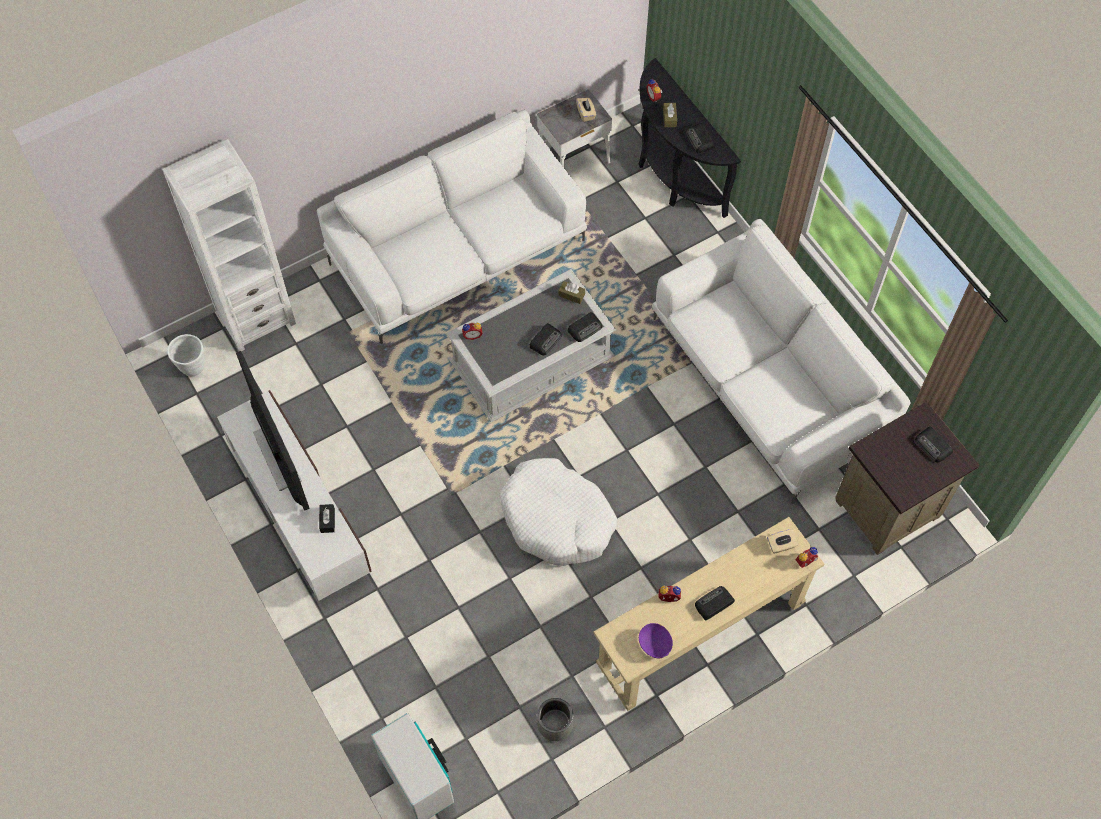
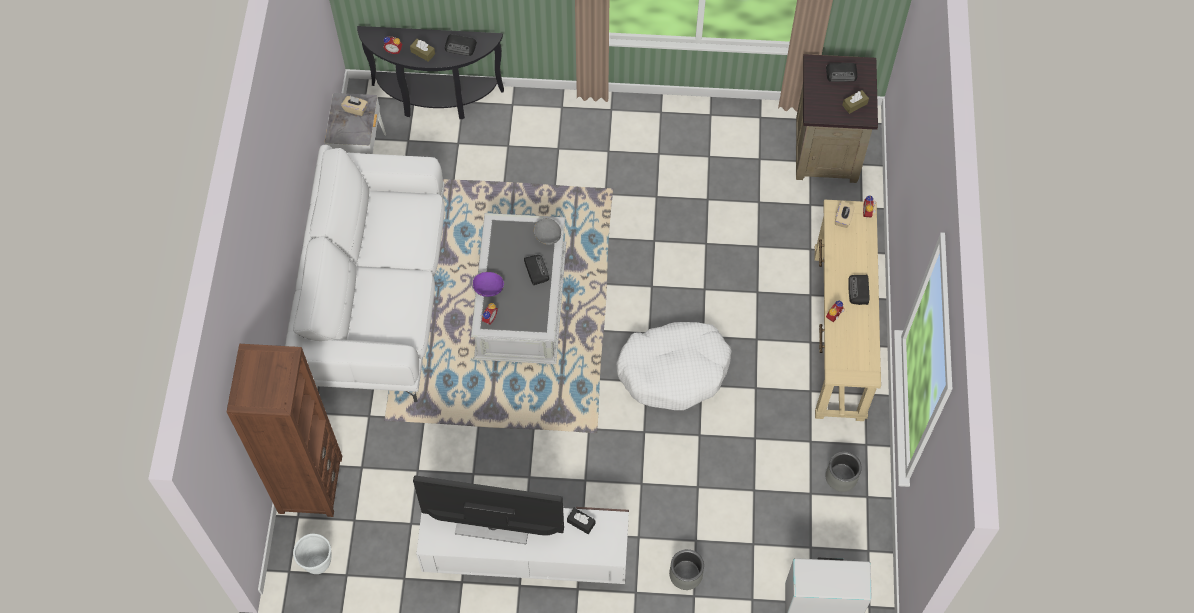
camera: 55 degrees left, 0 degrees up
white bookcase [162,139,296,351] -> brown bookcase [227,344,342,517]
brown tissue box [559,281,585,304] -> brown tissue box moved to [842,90,869,114]
radio [567,312,602,342] -> grey bowl [534,218,561,245]
purple bowl [639,623,673,658] -> purple bowl moved to [473,272,504,297]
white sofa [652,219,911,504] -> none
none -> grey planter [669,549,704,590]

